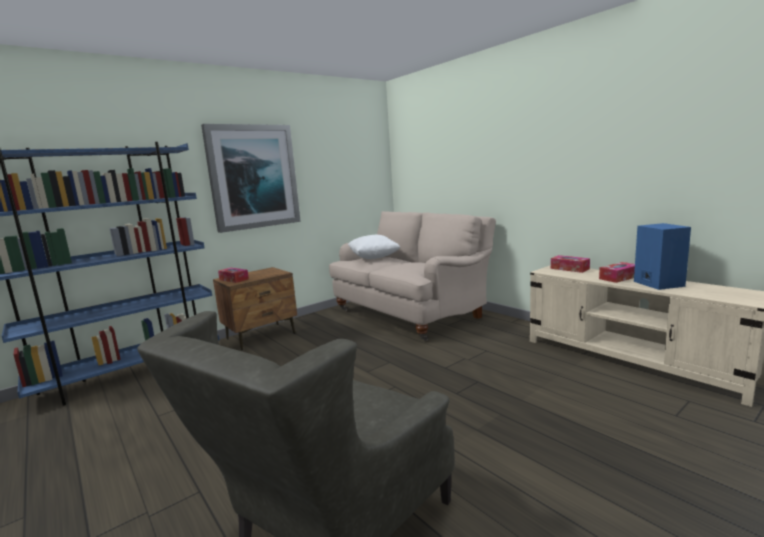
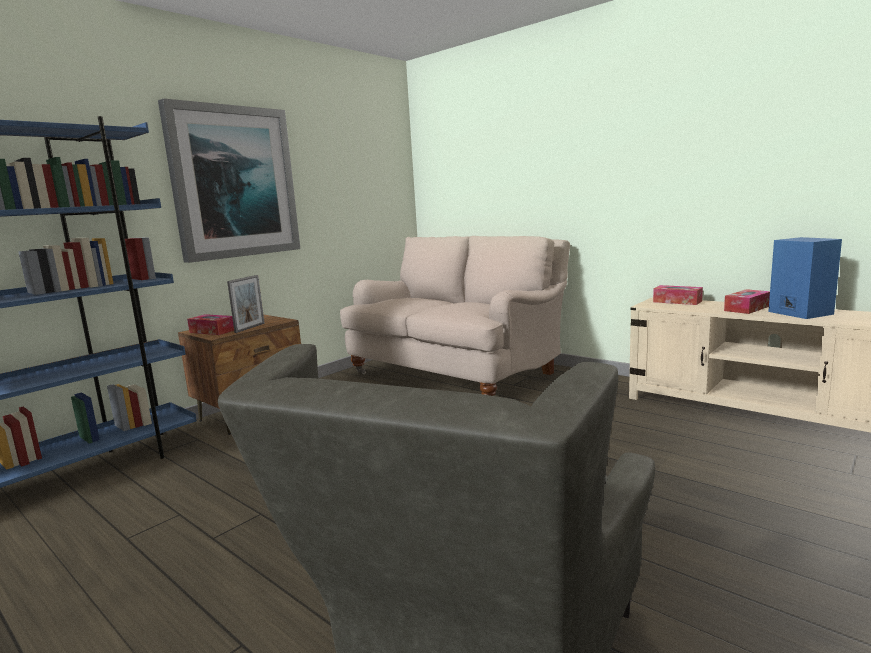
camera: 10 degrees left, 0 degrees up
white pillow [348,235,400,259] -> none
none -> picture frame [227,275,265,333]

